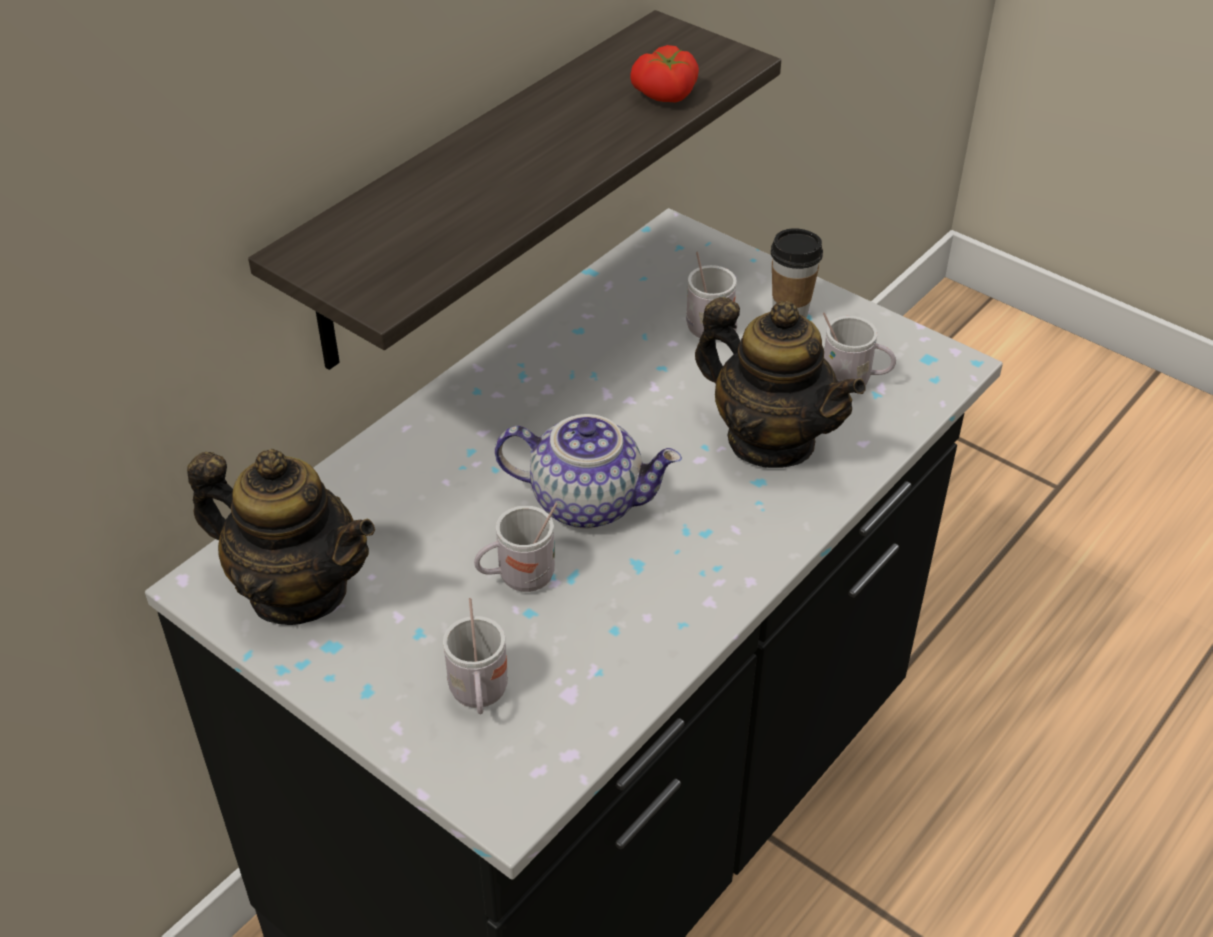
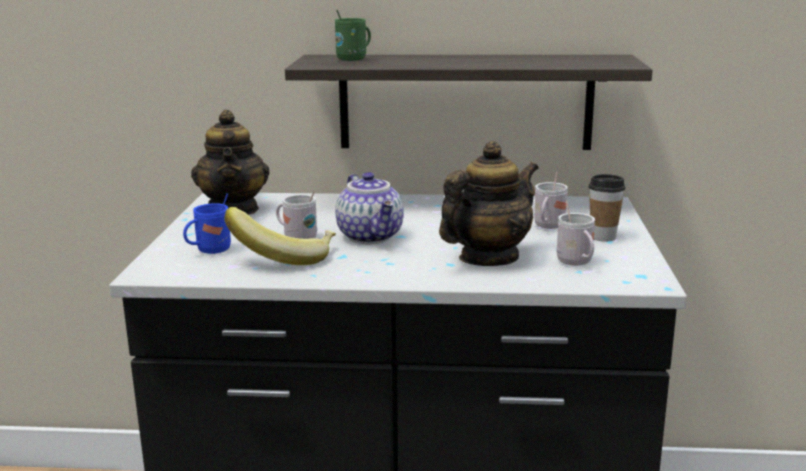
camera: 55 degrees right, 25 degrees down
white mug [443,598,508,714] -> blue mug [183,193,231,254]
tomato [630,45,699,102] -> none
teapot [695,297,866,468] -> teapot turned 135 degrees counterclockwise [439,141,539,266]
none -> banana [225,207,336,265]
none -> green mug [335,10,371,61]

